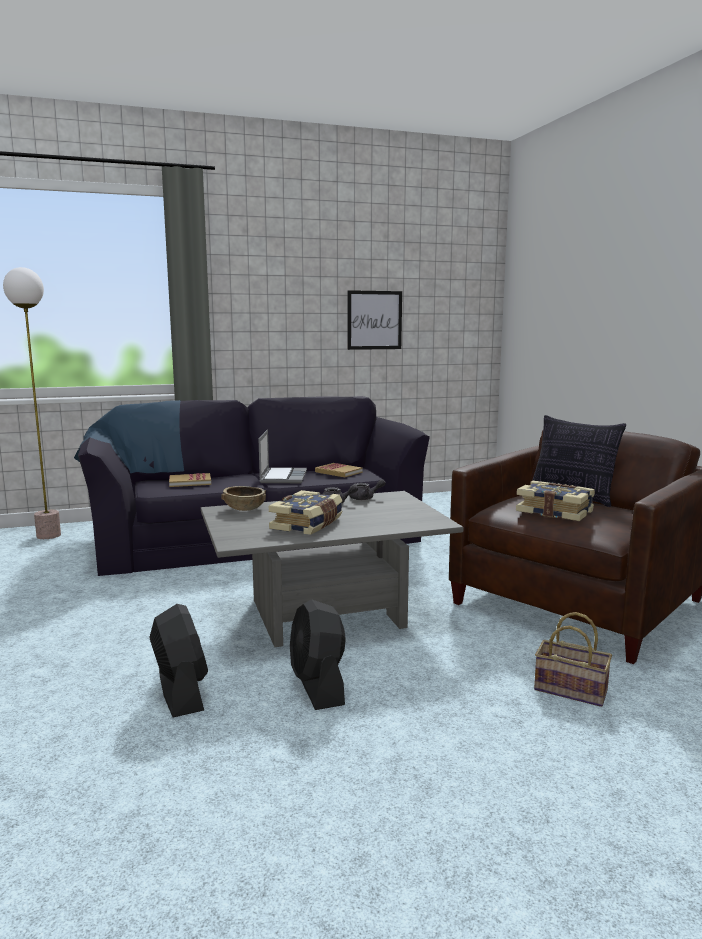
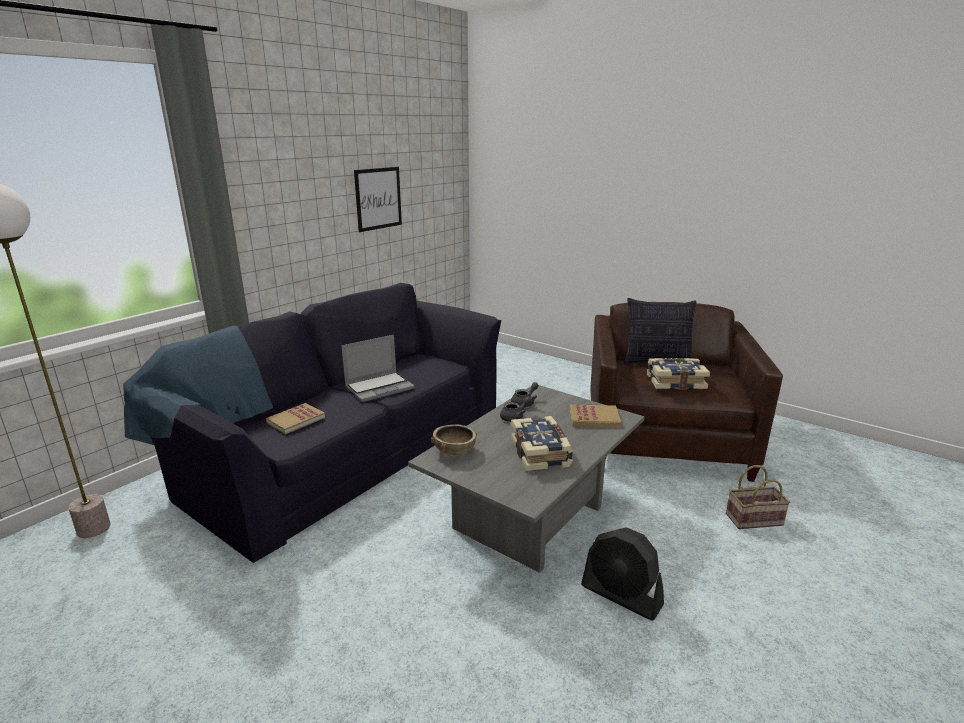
camera: 35 degrees left, 10 degrees up
black fan [149,604,208,717] -> none
laptop [258,429,307,483] -> laptop turned 90 degrees clockwise [341,335,414,402]
book [315,463,363,477] -> book moved to [569,404,622,428]

